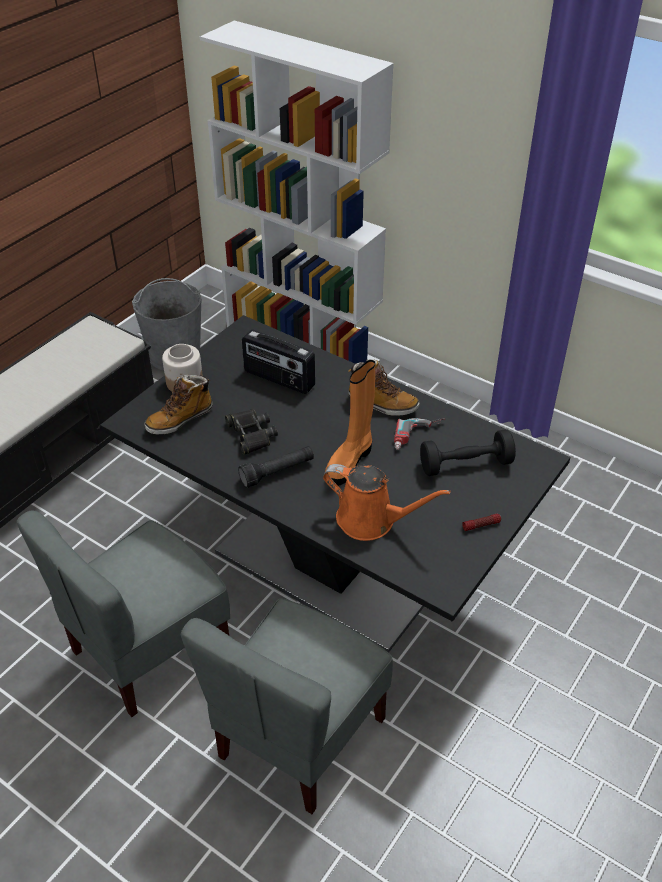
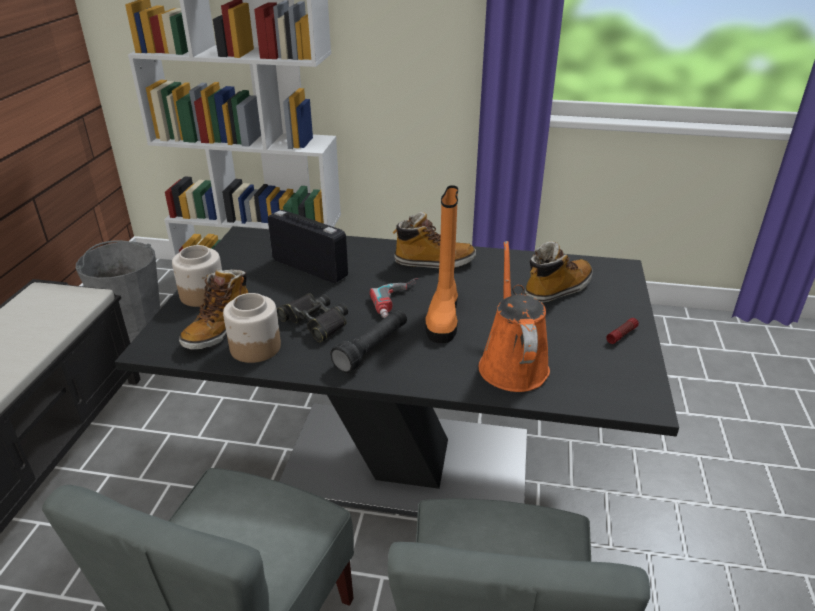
camera: 25 degrees left, 10 degrees down
radio [242,329,315,394] -> radio turned 150 degrees counterclockwise [268,210,348,283]
orange watering can [323,464,451,541] -> orange watering can turned 90 degrees counterclockwise [479,241,550,392]
power drill [394,418,445,450] -> power drill moved to [370,278,419,318]
black dumbbell [420,429,516,476] -> boot [525,241,593,303]
none -> jar [223,293,281,363]

